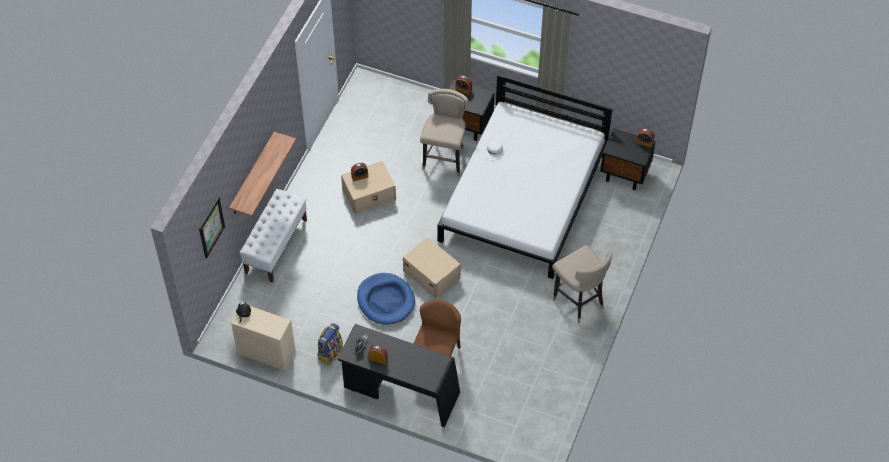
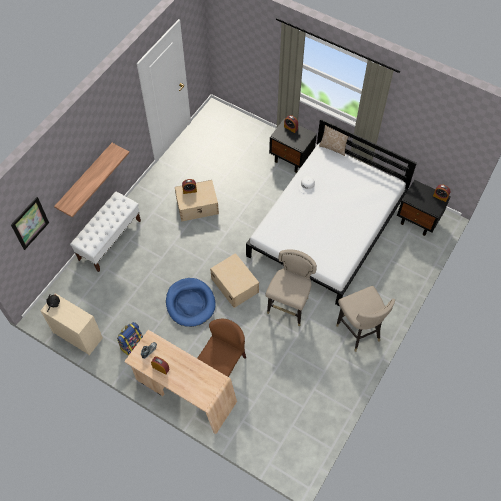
camera: 10 degrees right, 5 degrees up
black desk [337,324,460,427] -> beige desk [124,330,237,434]
beige stool [420,89,468,176] -> beige stool moved to [265,250,317,326]
none -> pillow [319,125,349,156]

